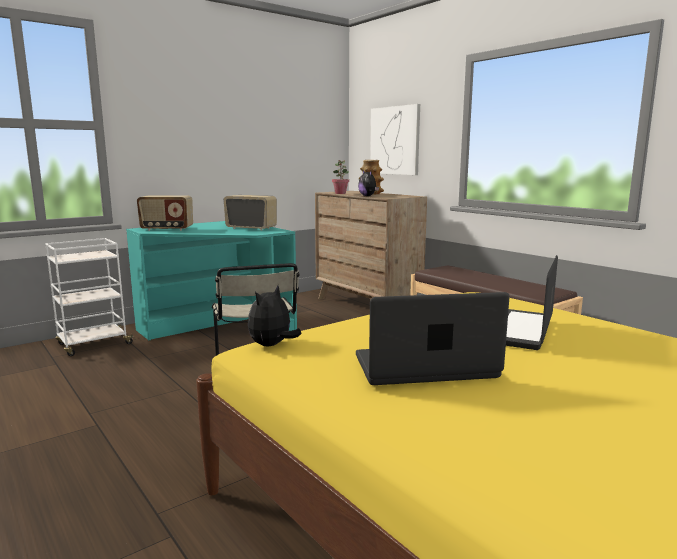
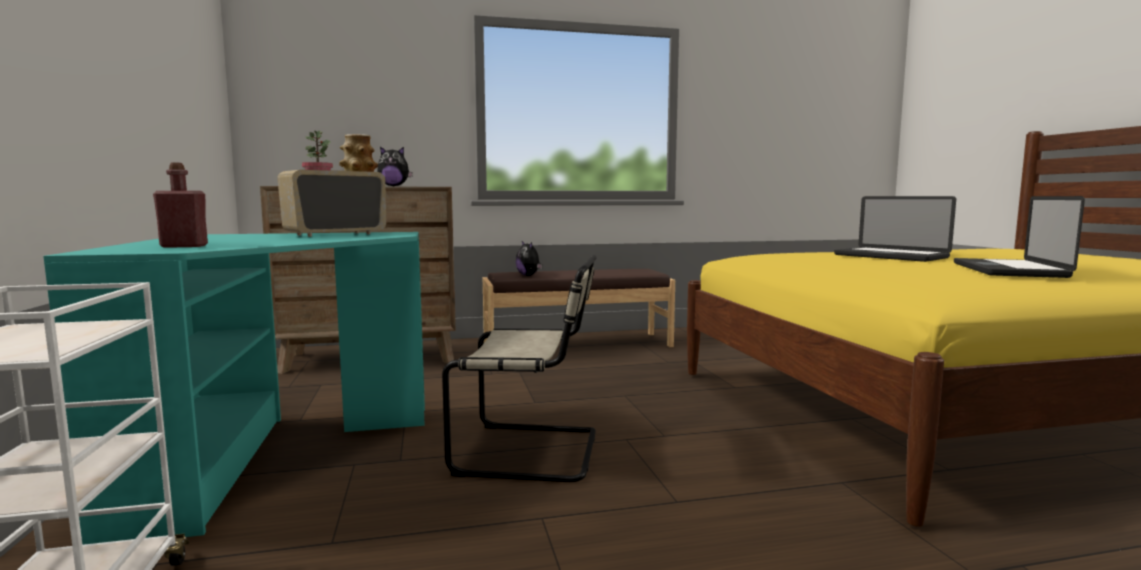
camera: 65 degrees left, 5 degrees down
radio [137,195,193,231] -> red bottle [153,163,208,248]
plush toy [248,286,302,346] -> plush toy moved to [516,241,542,276]
picture [370,104,420,175] -> none

